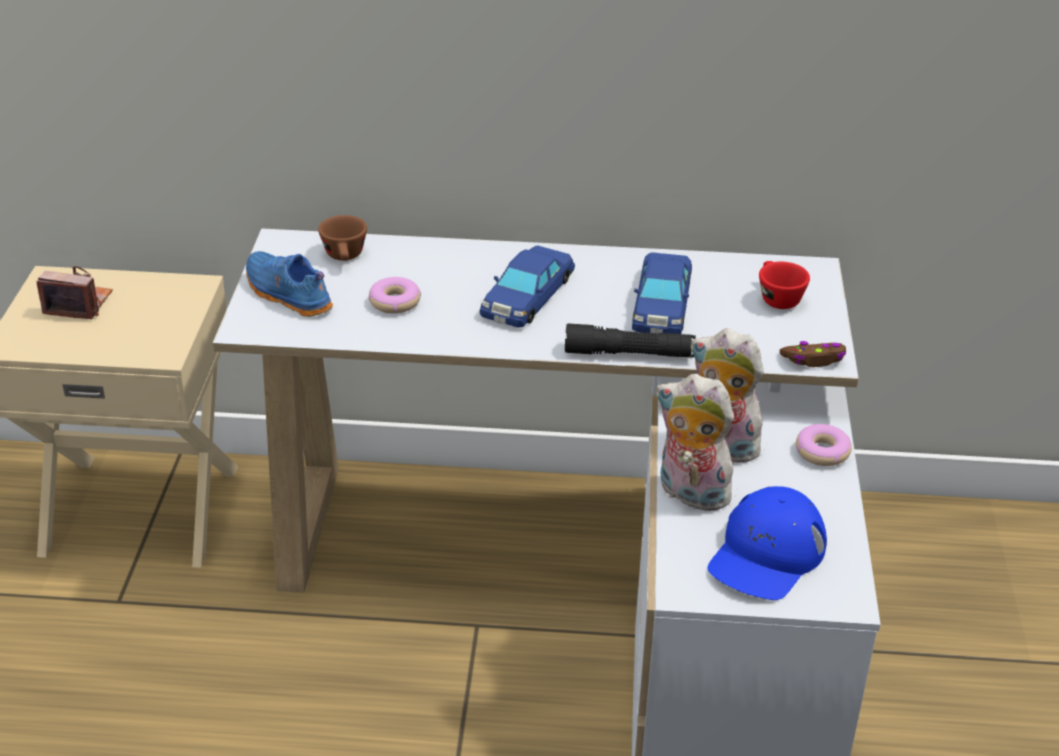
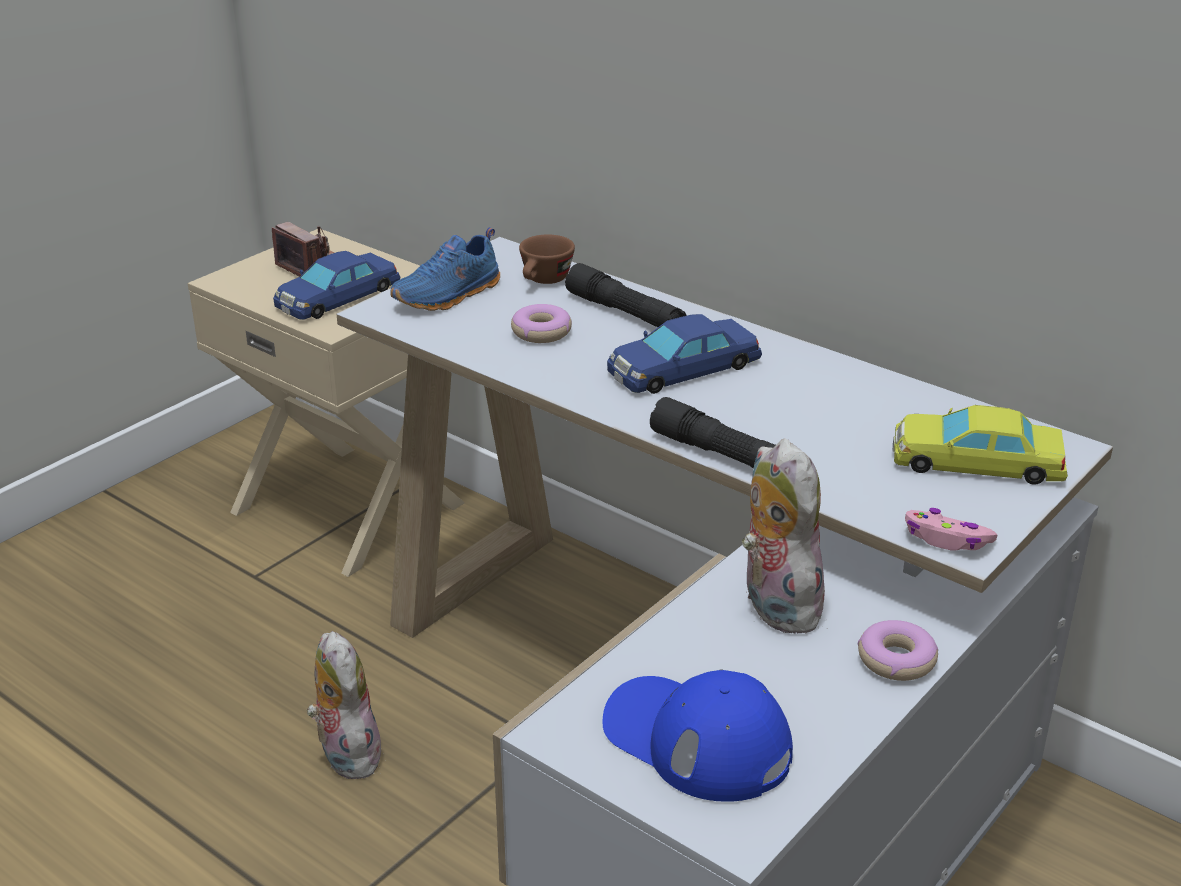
camera: 35 degrees right, 5 degrees down
blue shoe [246,251,333,317] -> blue shoe turned 120 degrees counterclockwise [390,227,500,311]
blue toy car [632,252,692,334] -> blue toy car moved to [273,251,400,320]
plush toy [656,374,740,511] -> plush toy moved to [307,631,381,779]
blue cap [708,486,827,600] -> blue cap turned 60 degrees clockwise [603,670,793,802]
red cup [759,261,810,309] -> yellow toy car [893,405,1068,485]
brown game controller [780,341,846,367] -> pink game controller [905,508,997,551]
none -> black flashlight [565,263,686,327]

